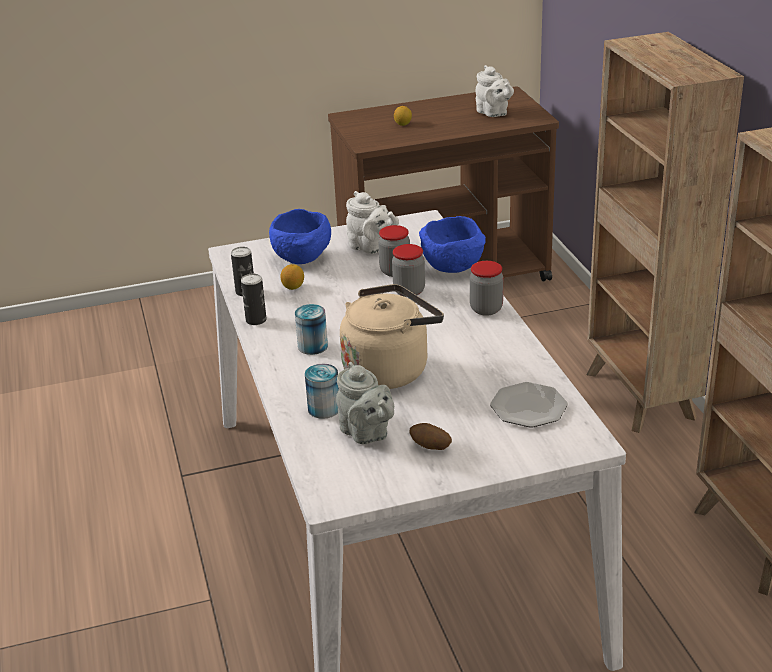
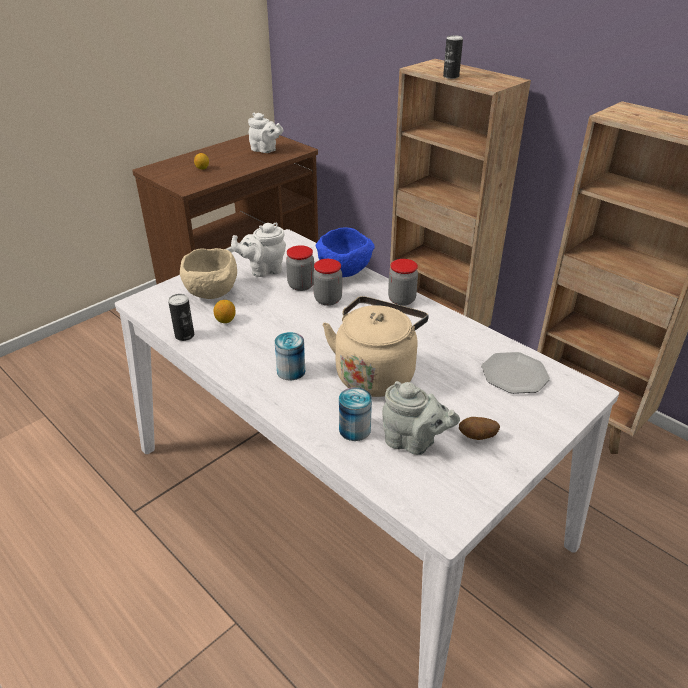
camera: 30 degrees left, 5 degrees up
can [241,274,267,325] -> can moved to [443,35,463,79]
blue bowl [269,209,331,264] -> beige bowl [180,248,237,299]
white teapot [346,191,399,254] -> white teapot turned 150 degrees clockwise [231,223,286,277]

